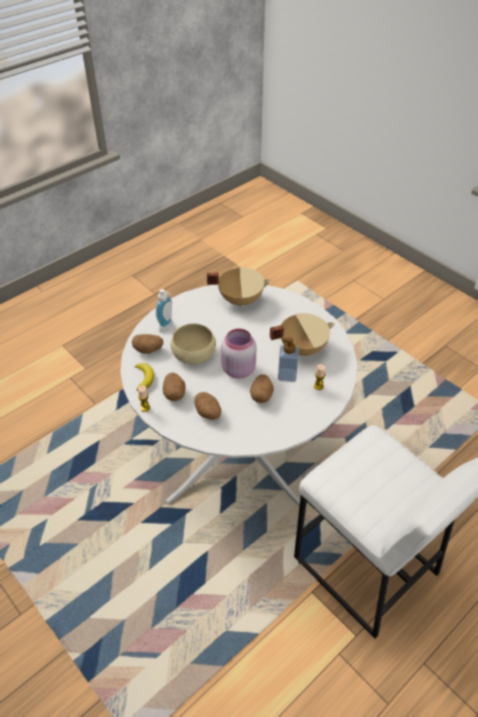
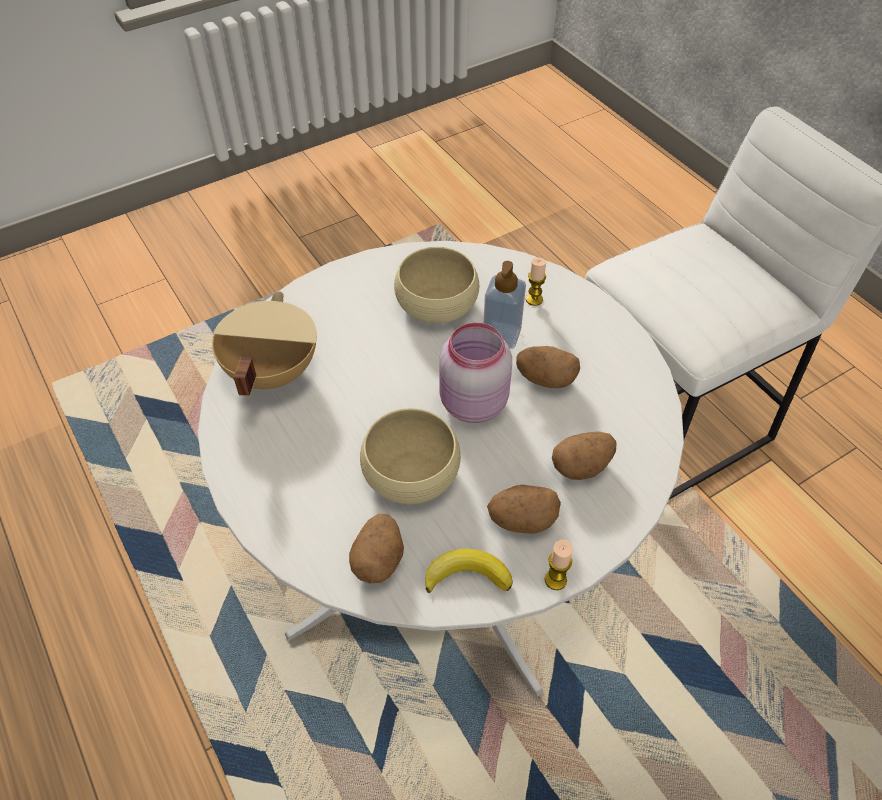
camera: 80 degrees left, 5 degrees up
soap dispenser [156,289,173,332] -> none
beige cooking pot [270,313,335,357] -> beige bowl [394,247,479,323]

